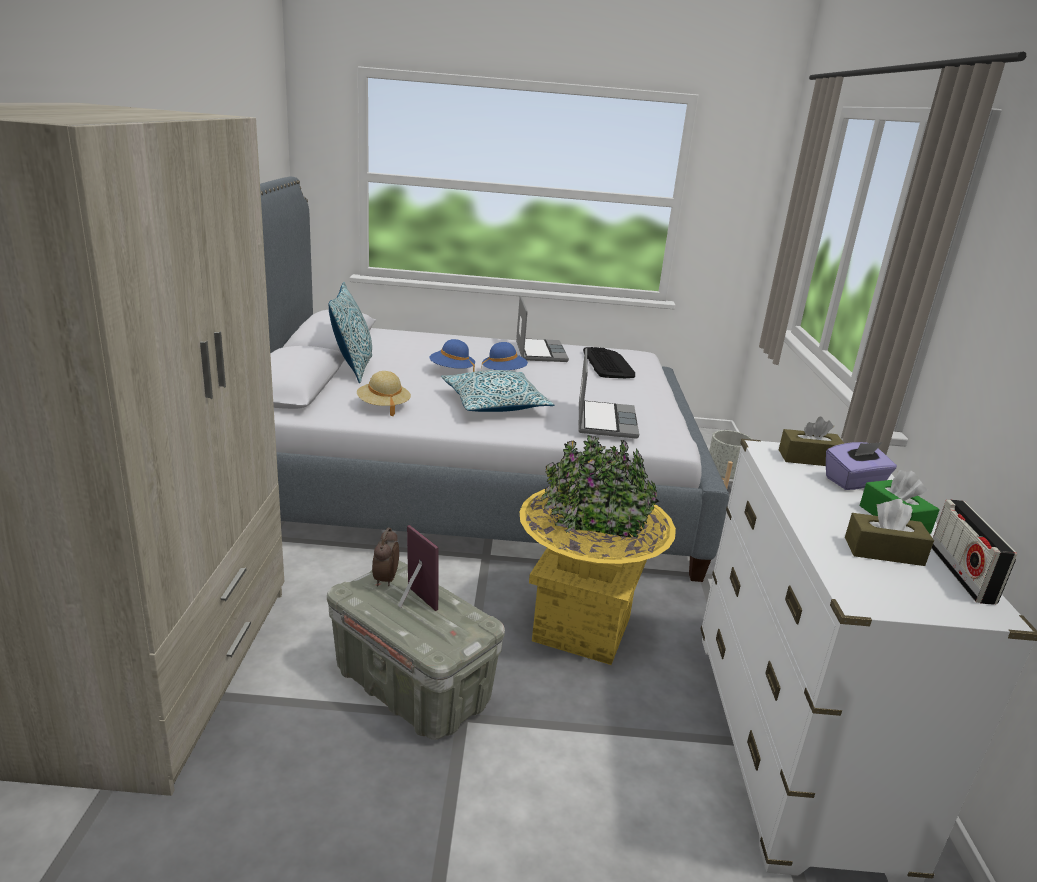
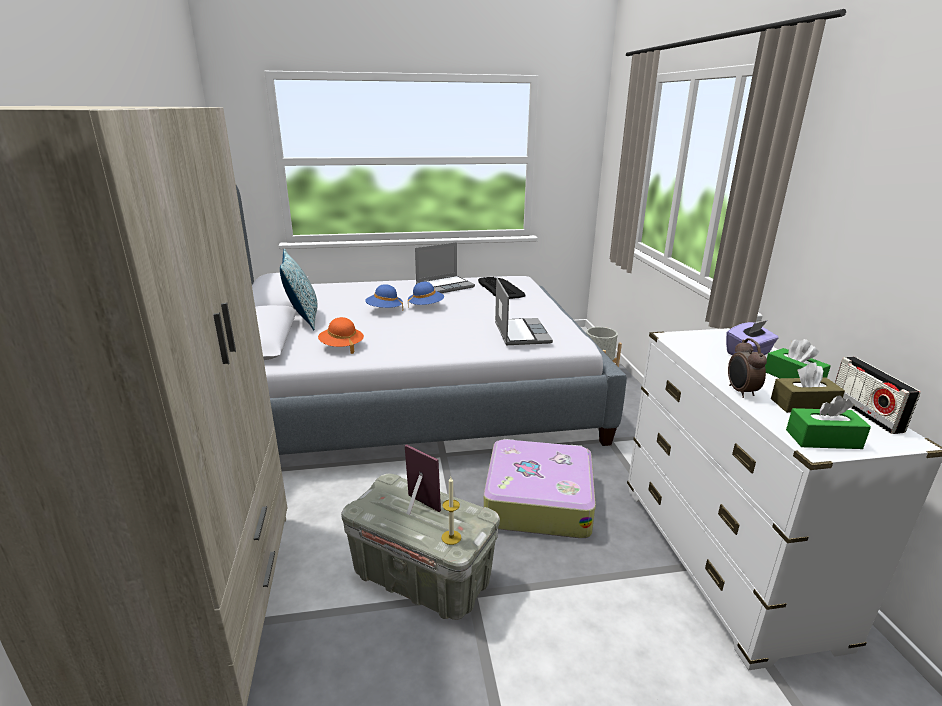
camera: 10 degrees left, 0 degrees up
beige hat [357,371,411,416] -> orange hat [318,317,364,354]
alarm clock [372,528,399,586] -> alarm clock moved to [728,338,767,398]
pillow [441,370,554,412] -> none
laptop [516,296,569,362] -> laptop turned 75 degrees clockwise [415,242,475,293]
yellow planter [519,435,676,665] -> suitcase [483,439,596,538]
brown tissue box [779,416,844,466] -> none
none -> candle [441,477,461,545]
none -> green tissue box [786,395,871,449]

